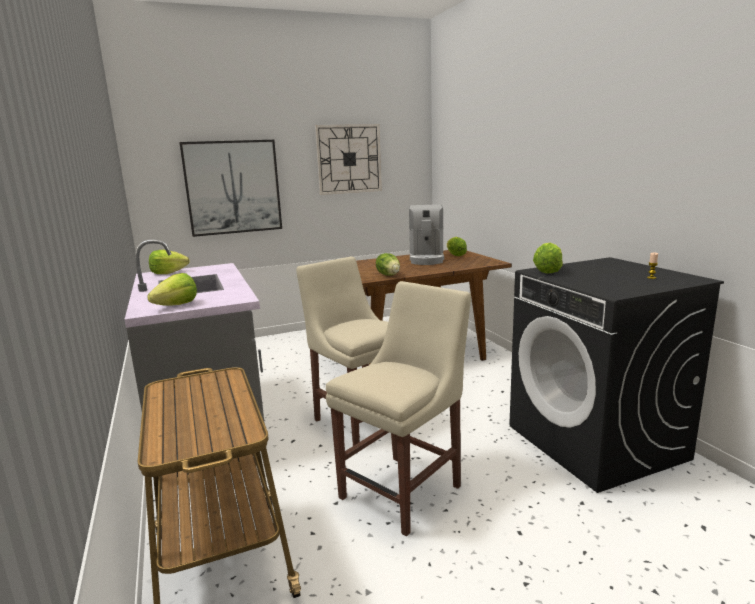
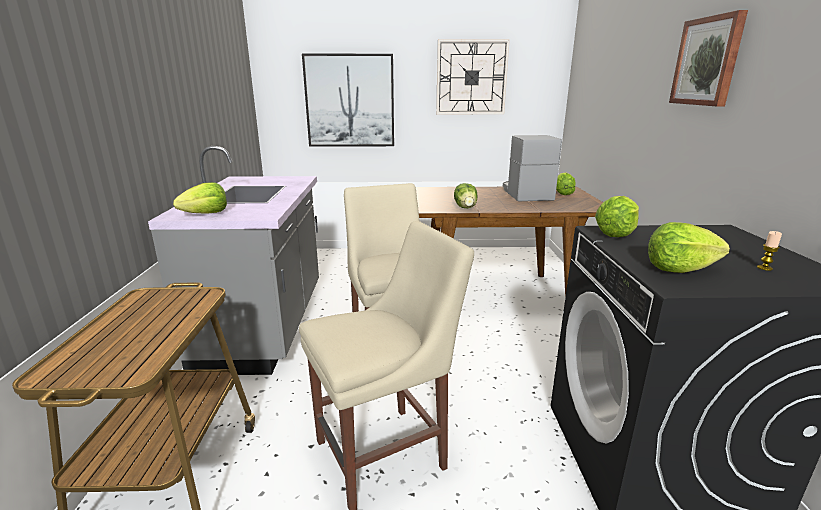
camera: 20 degrees right, 5 degrees up
lettuce [149,250,190,274] -> lettuce moved to [648,222,730,273]
coffee machine [409,204,444,265] -> coffee machine turned 150 degrees clockwise [503,135,562,201]
none -> picture [669,10,748,107]

